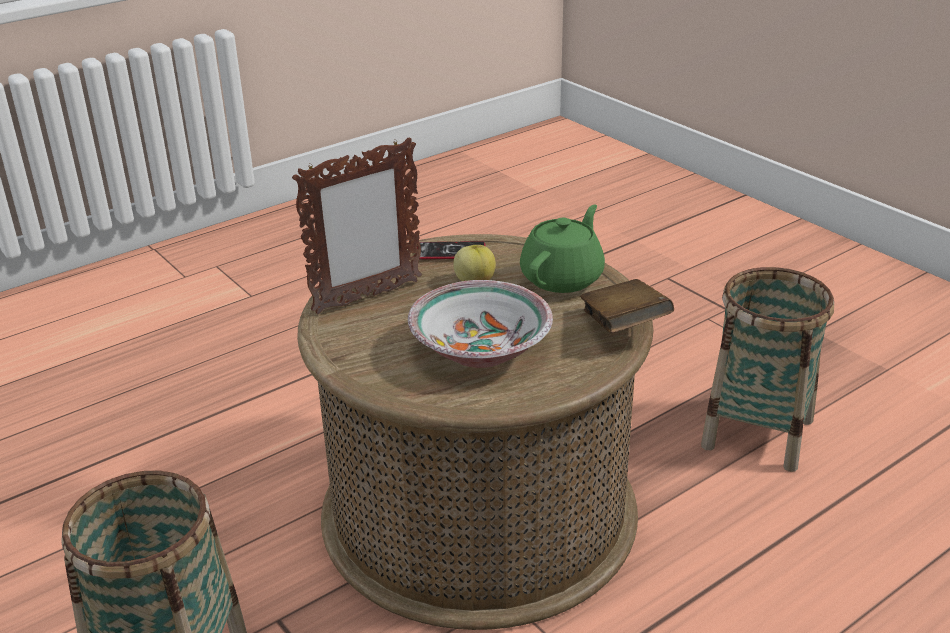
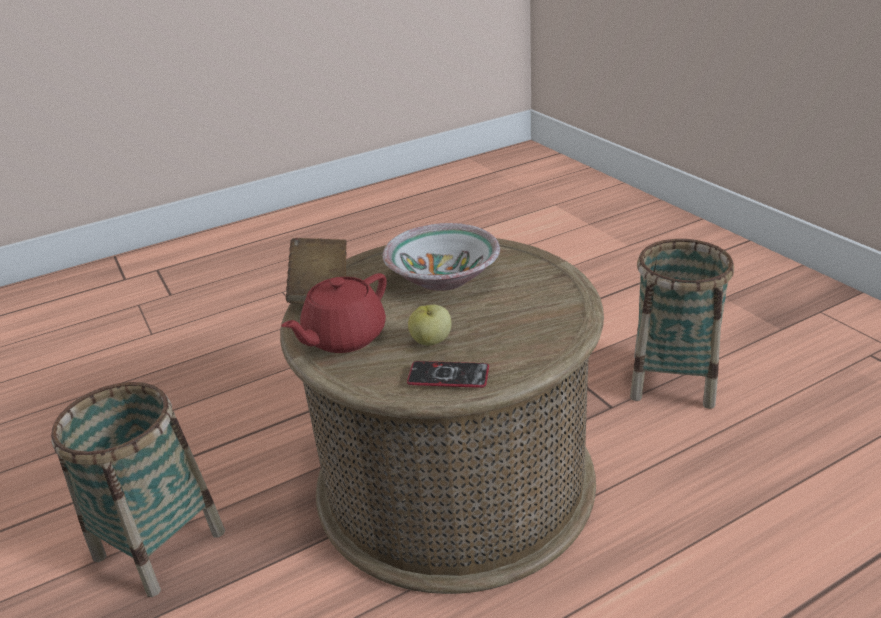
camera: 170 degrees left, 0 degrees up
picture frame [292,137,422,315] -> none
green teapot [520,205,605,293] -> red teapot [281,273,387,353]

